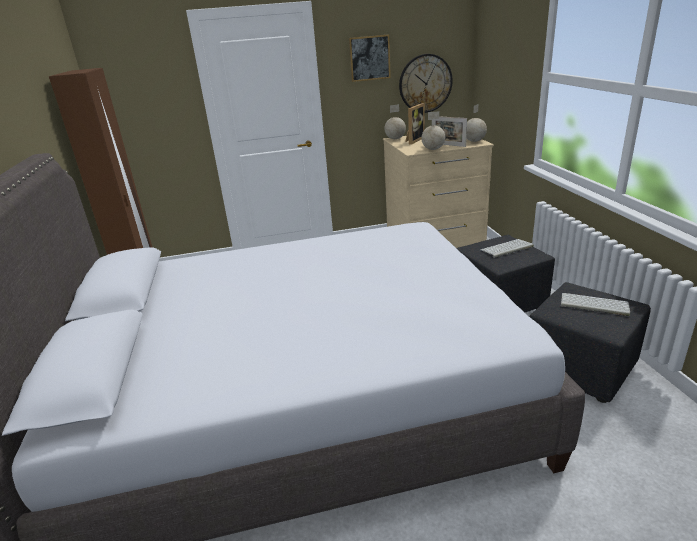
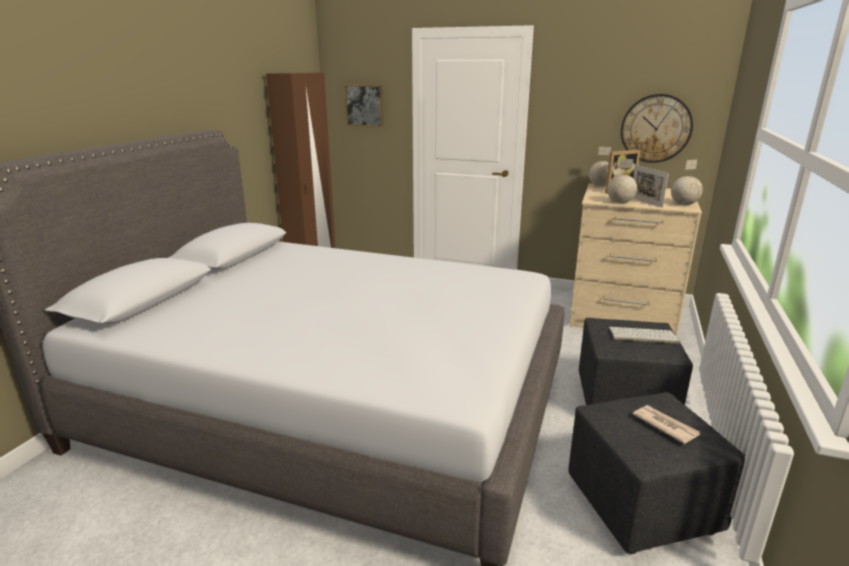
camera: 30 degrees right, 5 degrees down
picture [349,34,391,82] -> picture moved to [345,85,383,127]
keyboard [561,293,630,316] -> newspaper [633,405,700,444]

